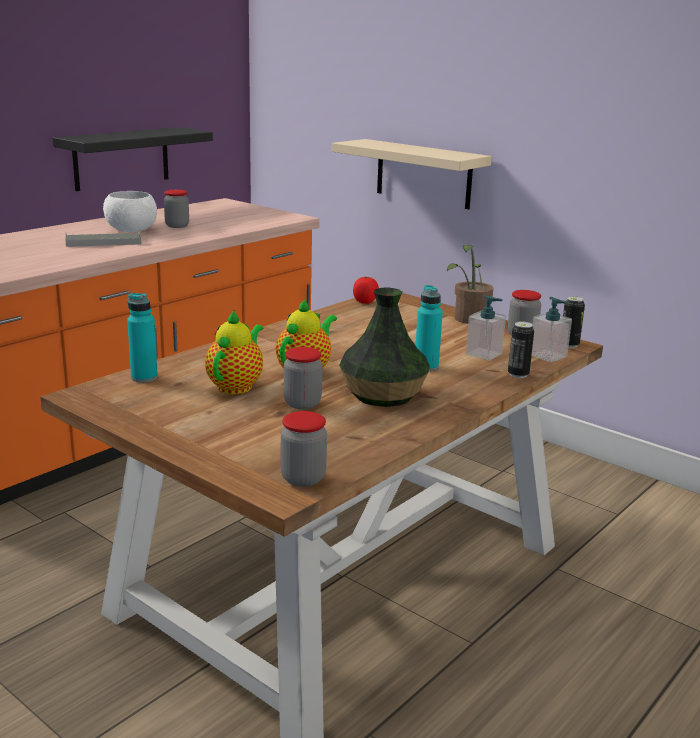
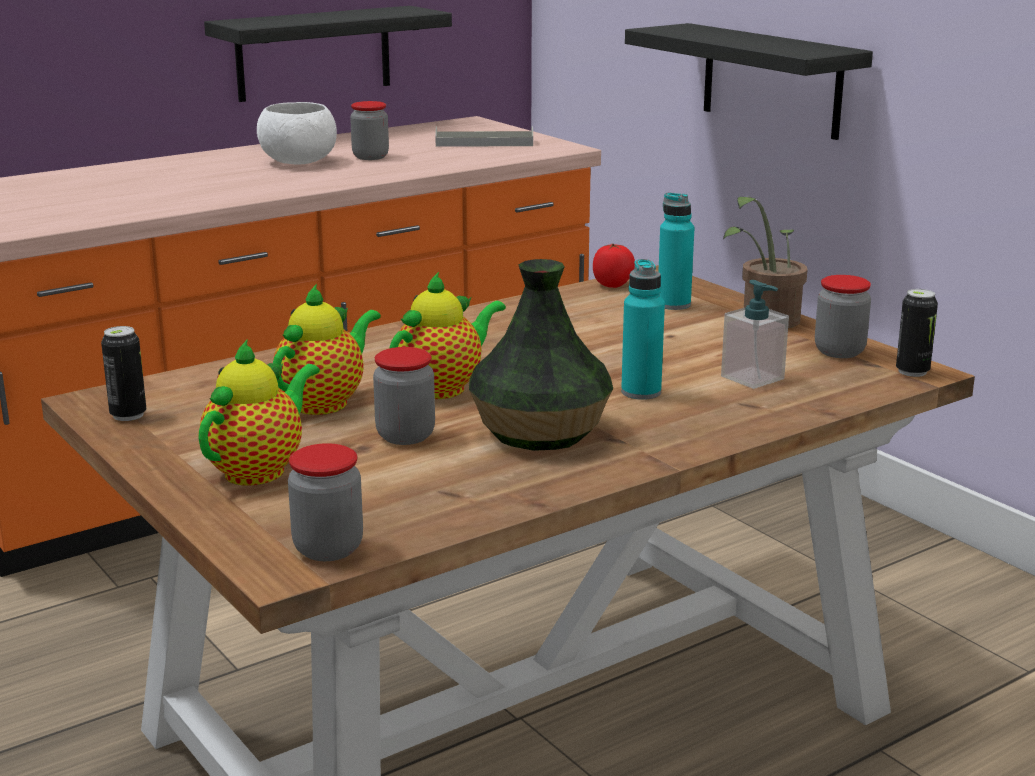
camera: 15 degrees right, 0 degrees up
grey tray [65,229,141,247] -> grey tray moved to [435,126,533,147]
turquoise bottle [127,293,158,383] -> turquoise bottle moved to [658,193,694,310]
beige shelf [332,139,492,209] -> black shelf [625,23,873,140]
can [508,321,534,378] -> can moved to [101,326,146,421]
soap dispenser [532,297,572,362] -> none
none -> teapot [198,339,320,485]

